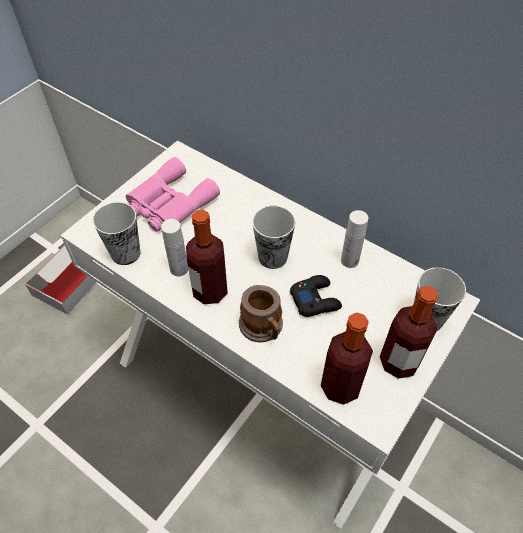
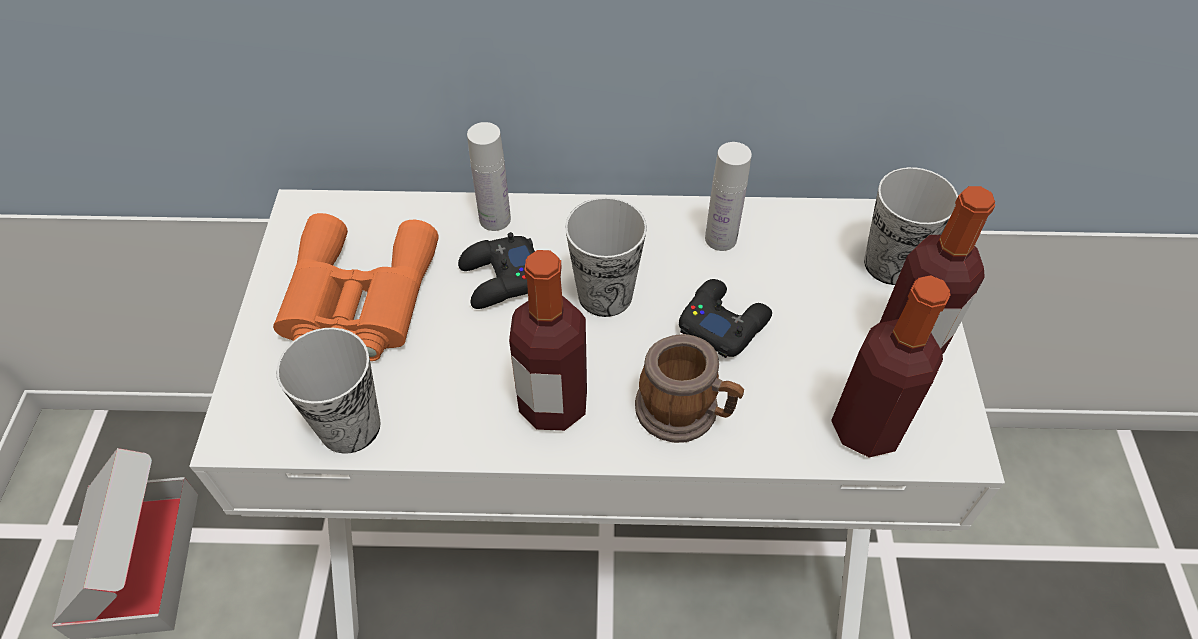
camera: 35 degrees left, 0 degrees up
pink binoculars [126,157,220,232] -> orange binoculars [273,213,438,361]
white bottle [161,219,188,276] -> white bottle moved to [467,122,511,231]
none -> black game controller [458,232,535,309]

